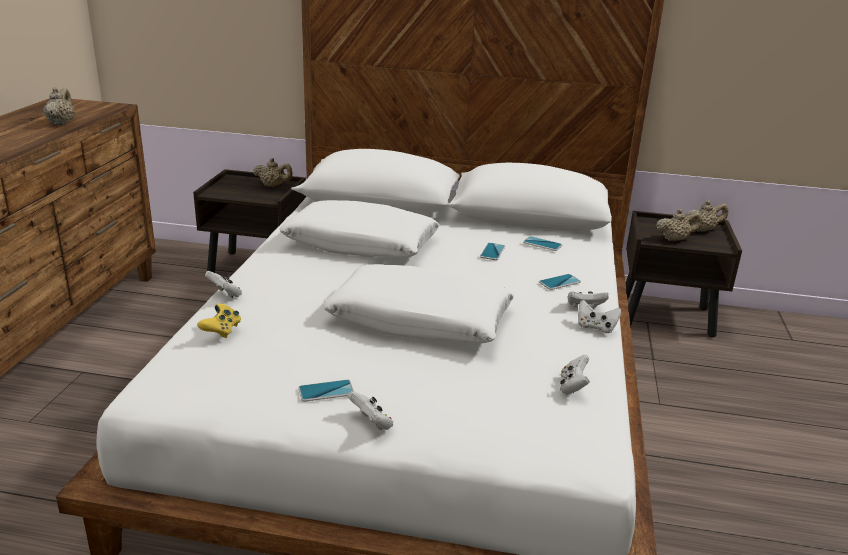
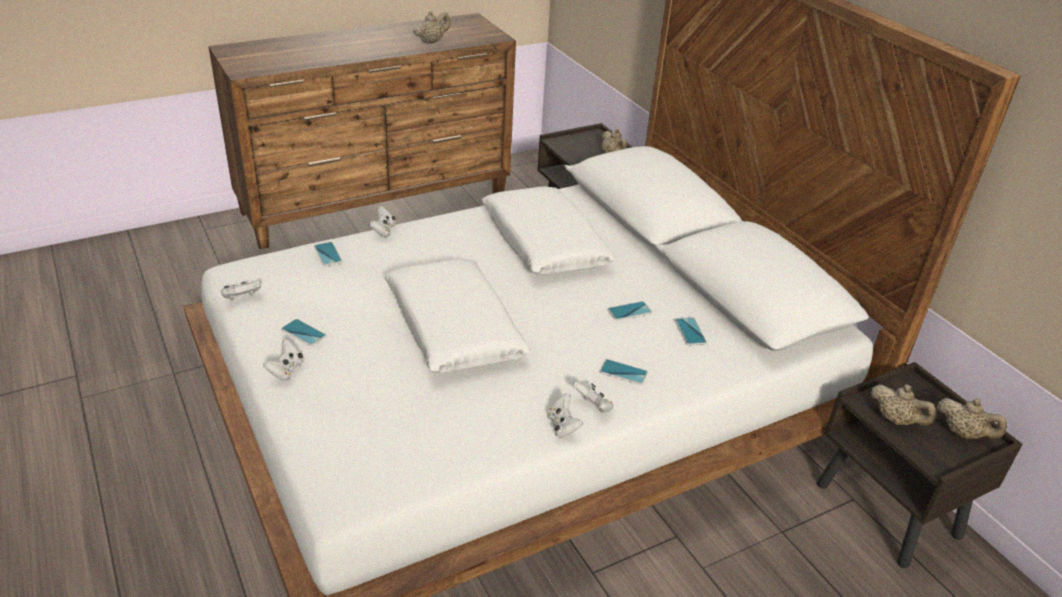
camera: 50 degrees right, 10 degrees up
yellow game controller [197,303,241,338] -> phone [314,242,342,266]
white game controller [560,355,590,394] -> white game controller moved to [221,281,261,300]

